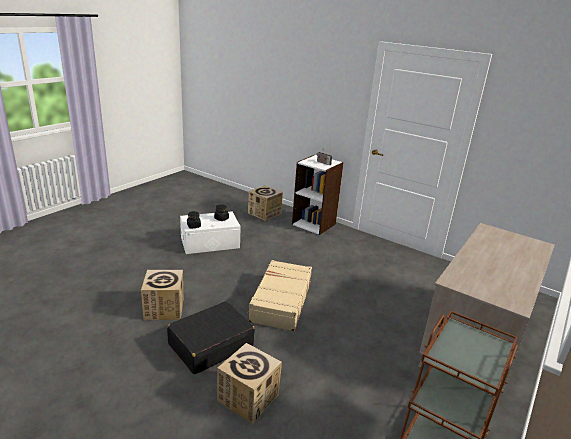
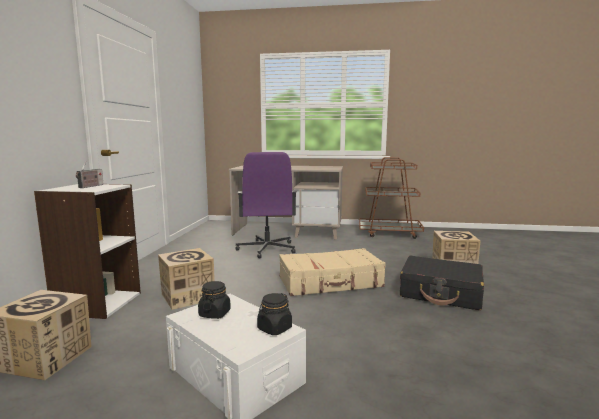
camera: 115 degrees left, 15 degrees down
cardboard box [141,270,183,320] -> cardboard box moved to [158,248,215,310]
none -> purple office chair [235,152,297,258]

